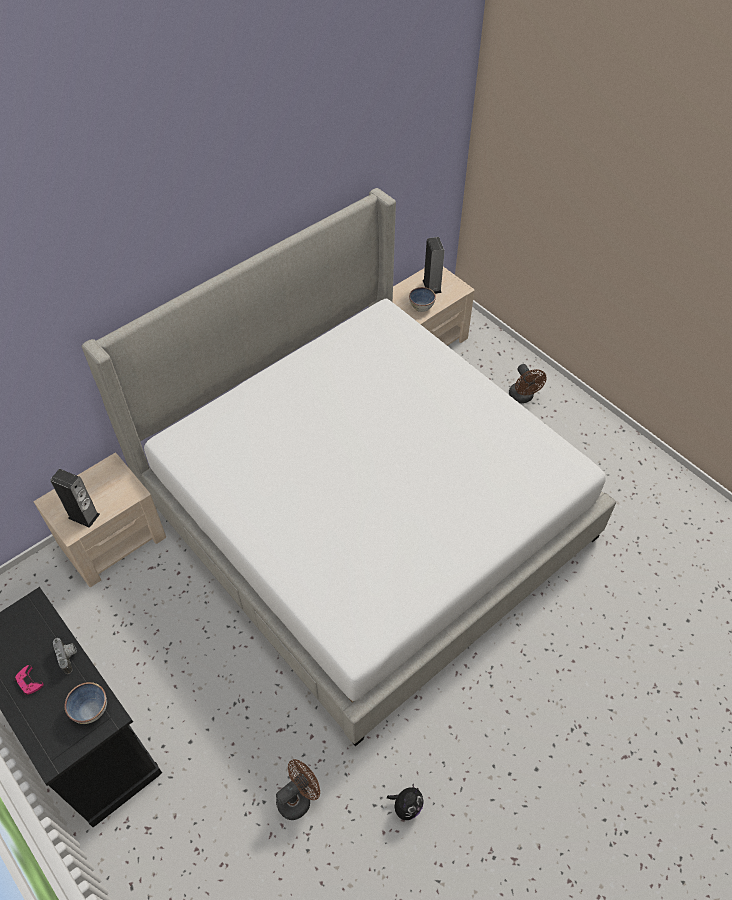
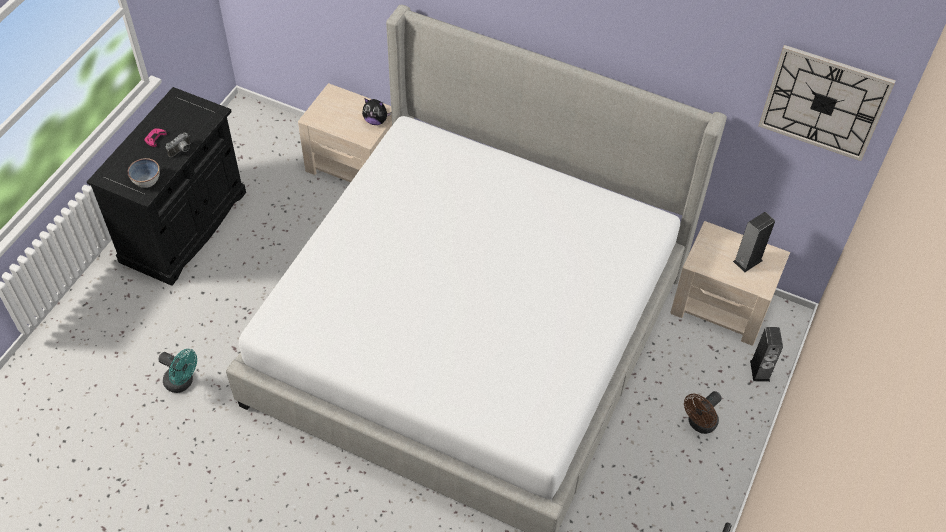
camera: 65 degrees right, 0 degrees up
speaker [50,469,100,528] -> speaker moved to [750,327,783,382]
brown fan [276,759,320,820] -> turquoise fan [159,349,197,393]
plush toy [387,784,424,820] -> plush toy moved to [362,98,391,125]
bowl [409,287,436,312] -> none
none -> wall clock [758,45,896,161]

